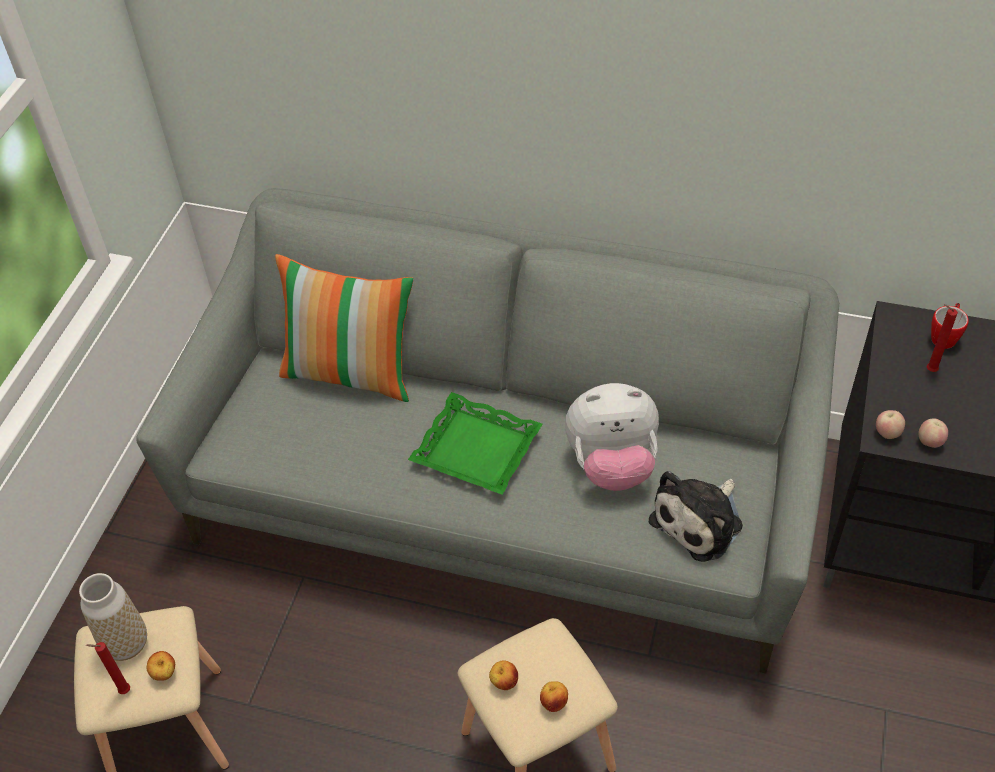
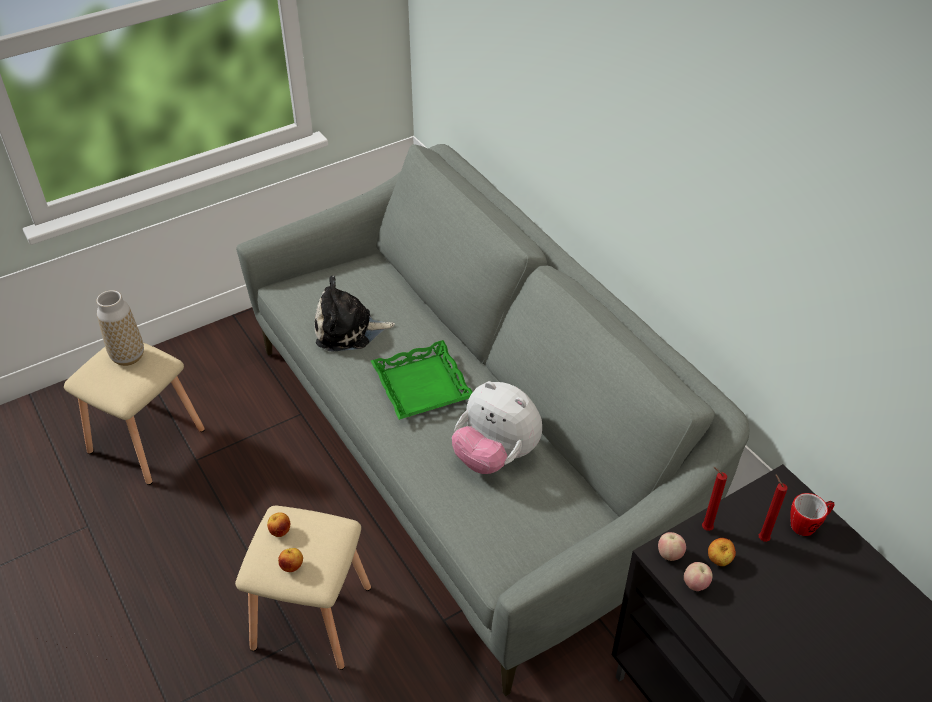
camera: 40 degrees right, 5 degrees down
red candle [86,642,130,694] -> red candle moved to [702,467,727,531]
apple [147,651,175,680] -> apple moved to [708,538,736,566]
pillow [275,254,414,402] -> none
plush toy [649,471,743,562] -> plush toy moved to [315,275,395,352]

